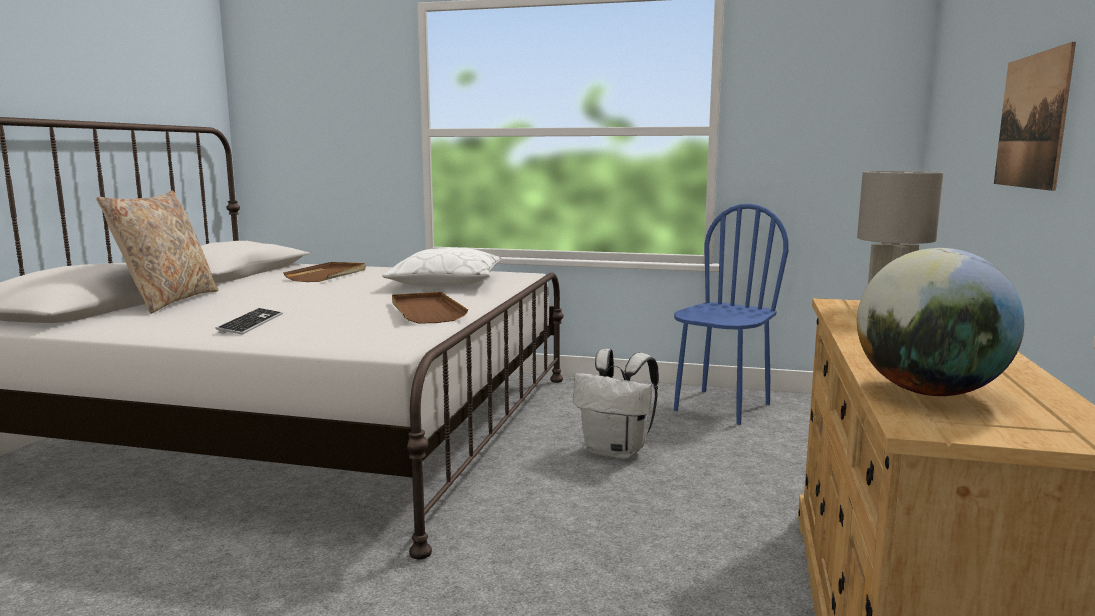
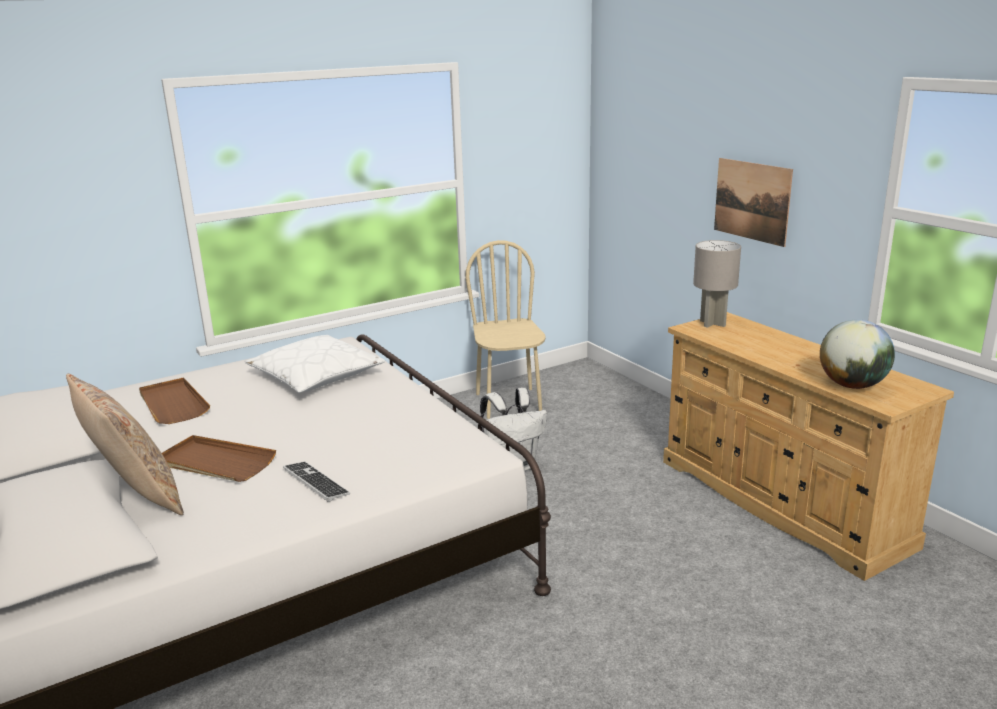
camera: 45 degrees left, 10 degrees up
brown tray [392,292,468,324] -> brown tray moved to [162,435,276,482]
blue chair [674,203,789,425] -> beige chair [465,240,546,419]

